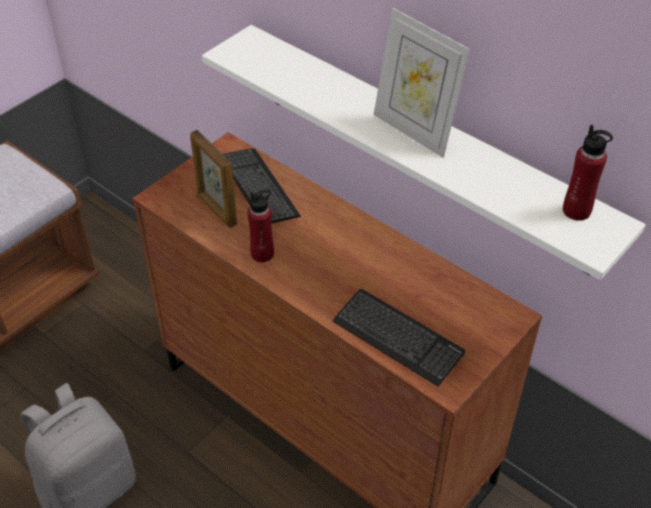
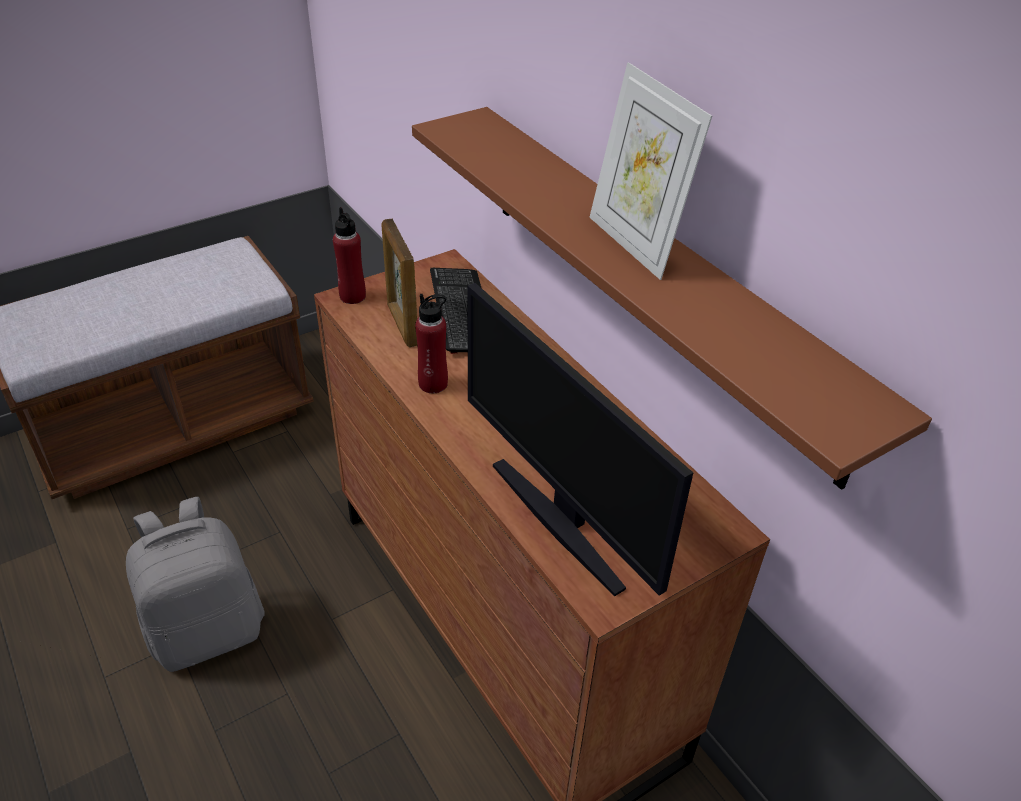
camera: 15 degrees right, 5 degrees down
white shelf [202,25,646,280] -> brown shelf [412,107,932,490]
keyboard [333,289,465,387] -> monitor [468,283,693,596]
red bottle [563,124,613,221] -> red bottle moved to [333,207,366,304]

